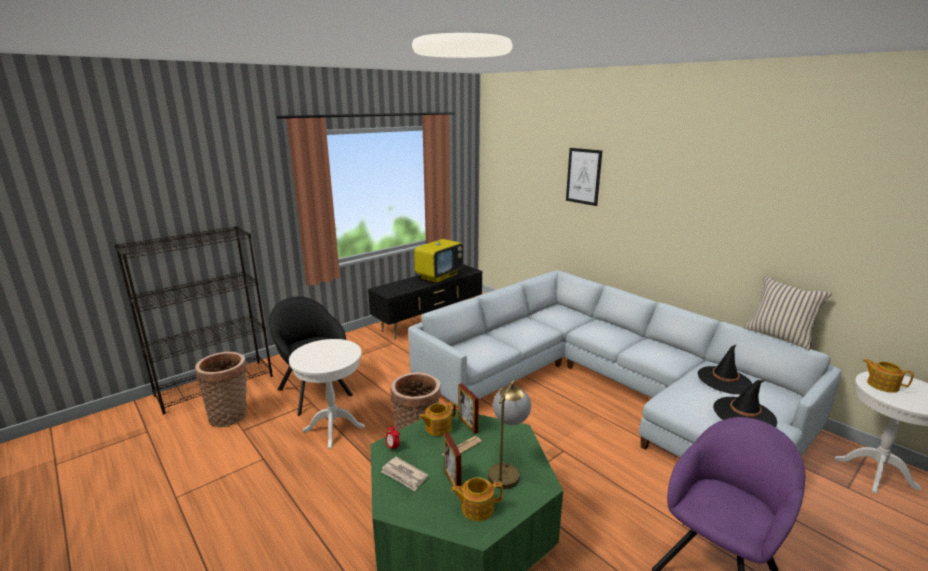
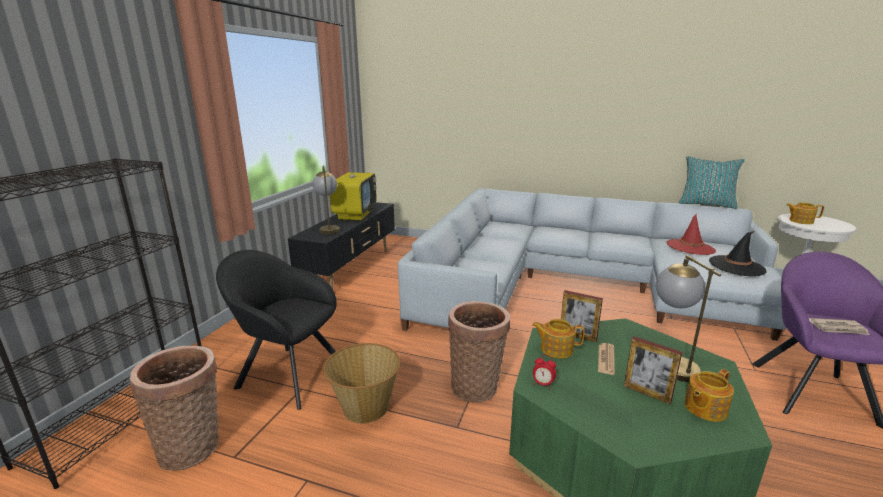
camera: 30 degrees left, 0 degrees up
white side table [289,339,365,449] -> basket [323,343,400,424]
newspaper [381,457,428,491] -> newspaper moved to [809,318,870,335]
teapot [419,402,456,436] -> teapot turned 75 degrees clockwise [532,319,584,358]
picture [566,148,602,206] -> none
black hat [697,344,752,394] -> red hat [667,214,716,255]
beige pillow [744,276,832,351] -> turquoise pillow [679,156,745,209]
none -> table lamp [313,166,340,234]

